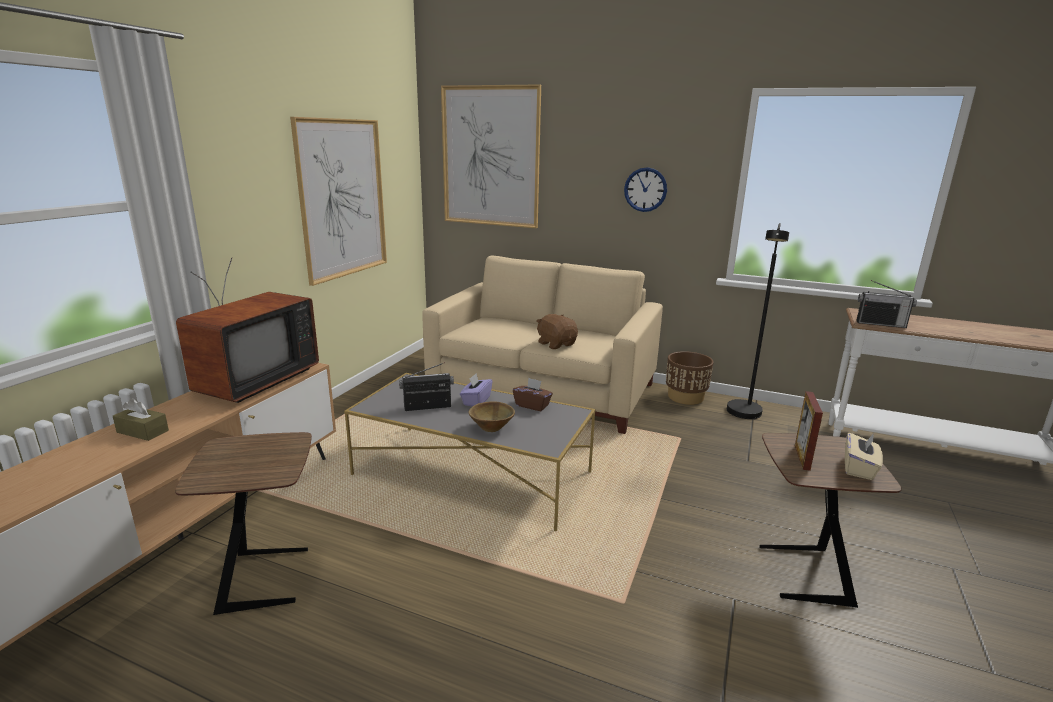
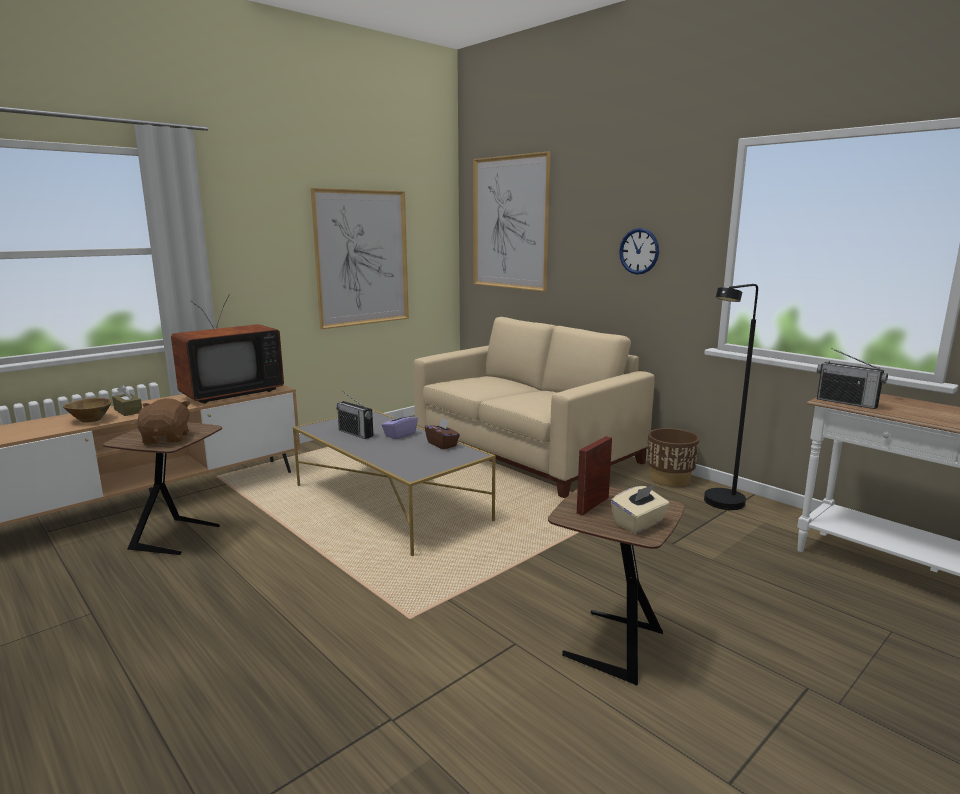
camera: 25 degrees right, 5 degrees down
radio [399,362,454,411] -> radio turned 150 degrees counterclockwise [336,391,373,439]
brown bowl [469,401,515,432] -> brown bowl moved to [63,398,112,423]
brown plush toy [536,314,578,349] -> brown plush toy moved to [137,398,191,444]

